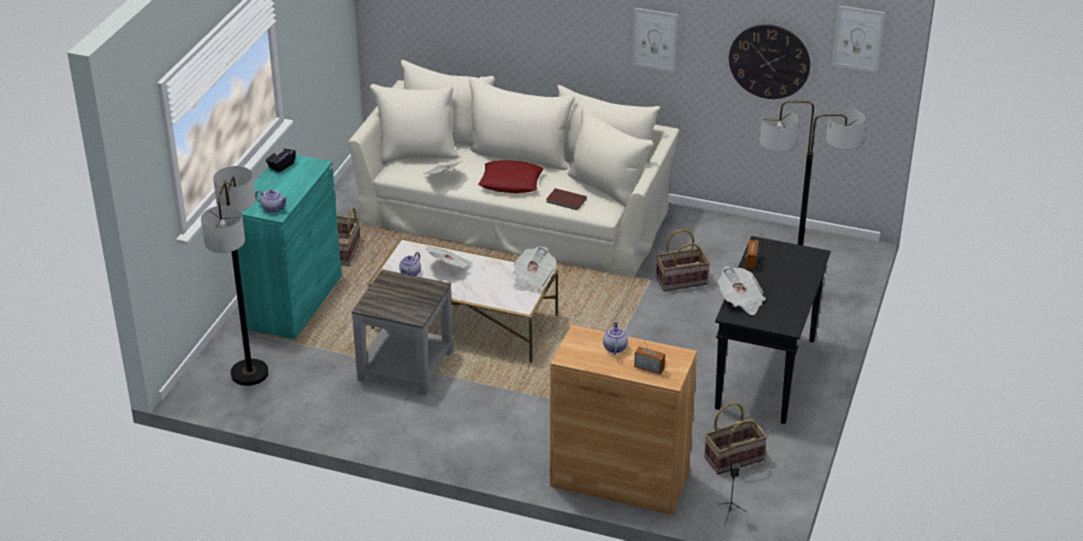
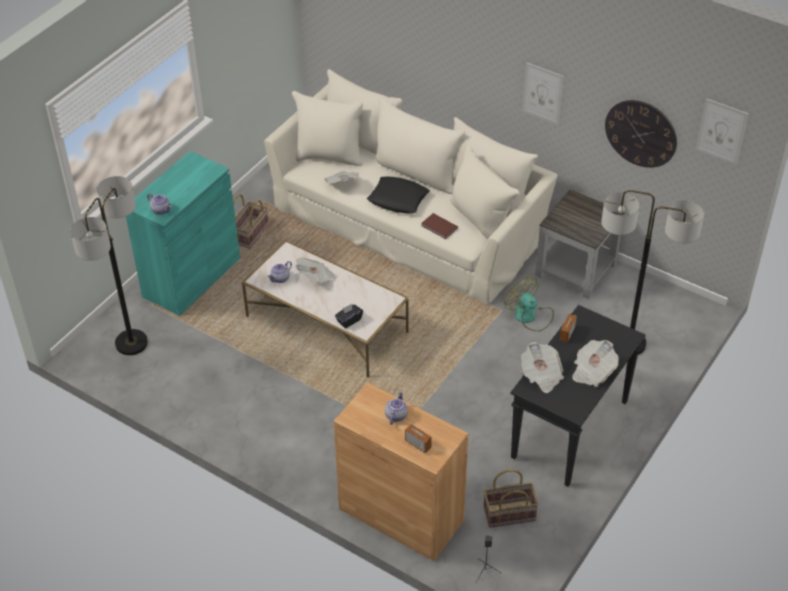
camera: 15 degrees right, 10 degrees up
black tissue box [266,145,296,172] -> black tissue box moved to [335,304,363,328]
grey side table [352,269,453,396] -> grey side table moved to [535,189,625,299]
red pillow [478,160,544,193] -> black pillow [367,177,430,213]
newspaper [513,246,557,291] -> newspaper moved to [572,340,619,387]
basket [656,229,710,291] -> fan [504,276,554,332]

